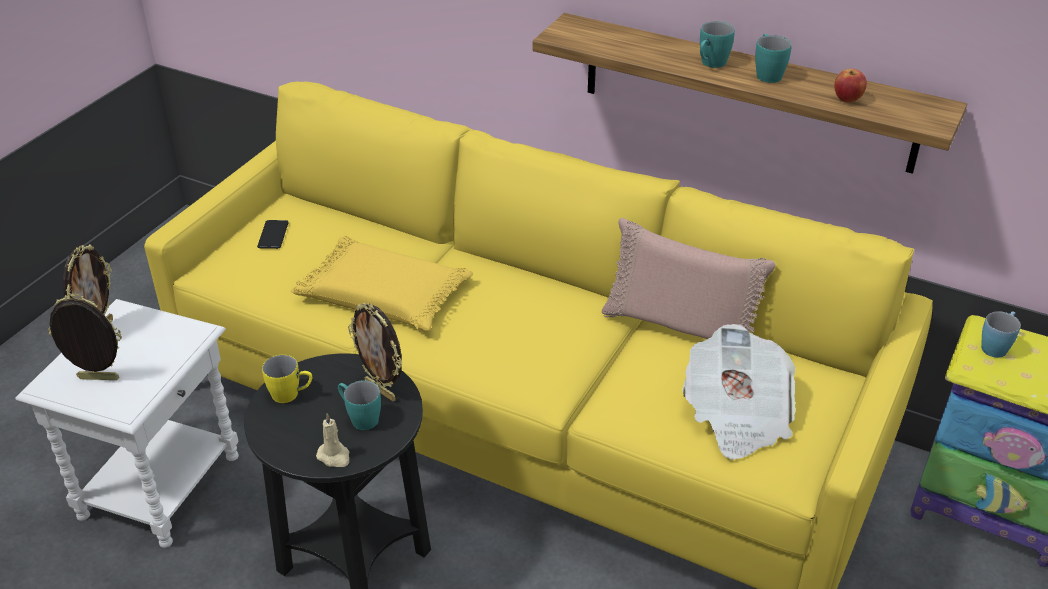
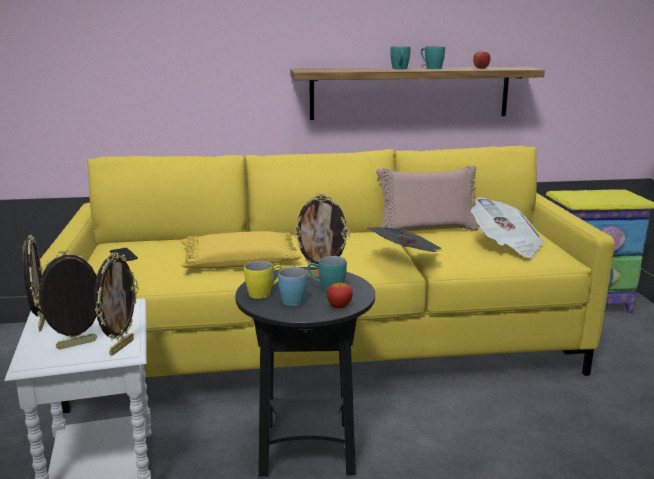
camera: 35 degrees left, 20 degrees down
beige candle [316,413,349,467] -> apple [327,282,353,308]
blue mug [981,311,1021,358] -> blue mug moved to [278,267,307,306]
none -> picture frame [94,252,138,356]
none -> newspaper [367,227,441,252]

